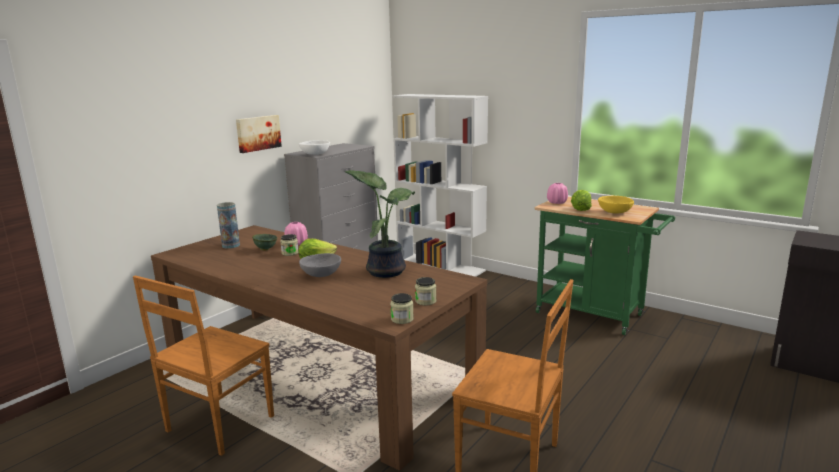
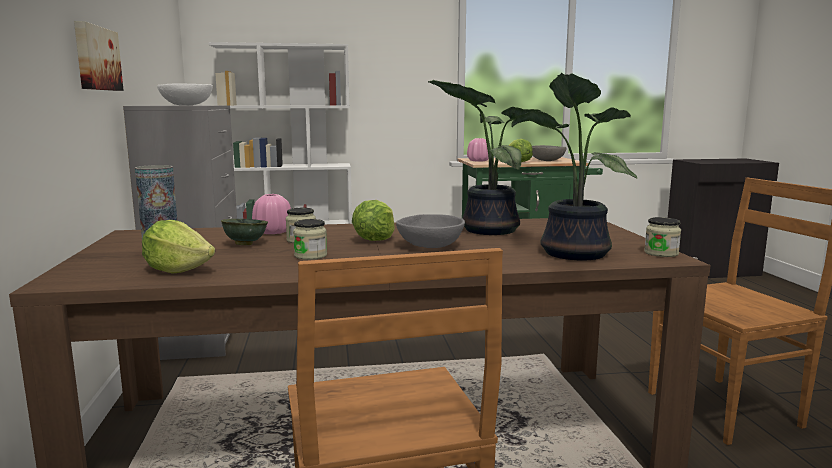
camera: 45 degrees left, 5 degrees down
jar [415,277,436,305] -> jar moved to [293,219,327,260]
yellow bowl [598,196,634,214] -> grey bowl [532,145,567,161]
none -> lettuce [142,220,215,274]
none -> potted plant [511,73,638,261]

